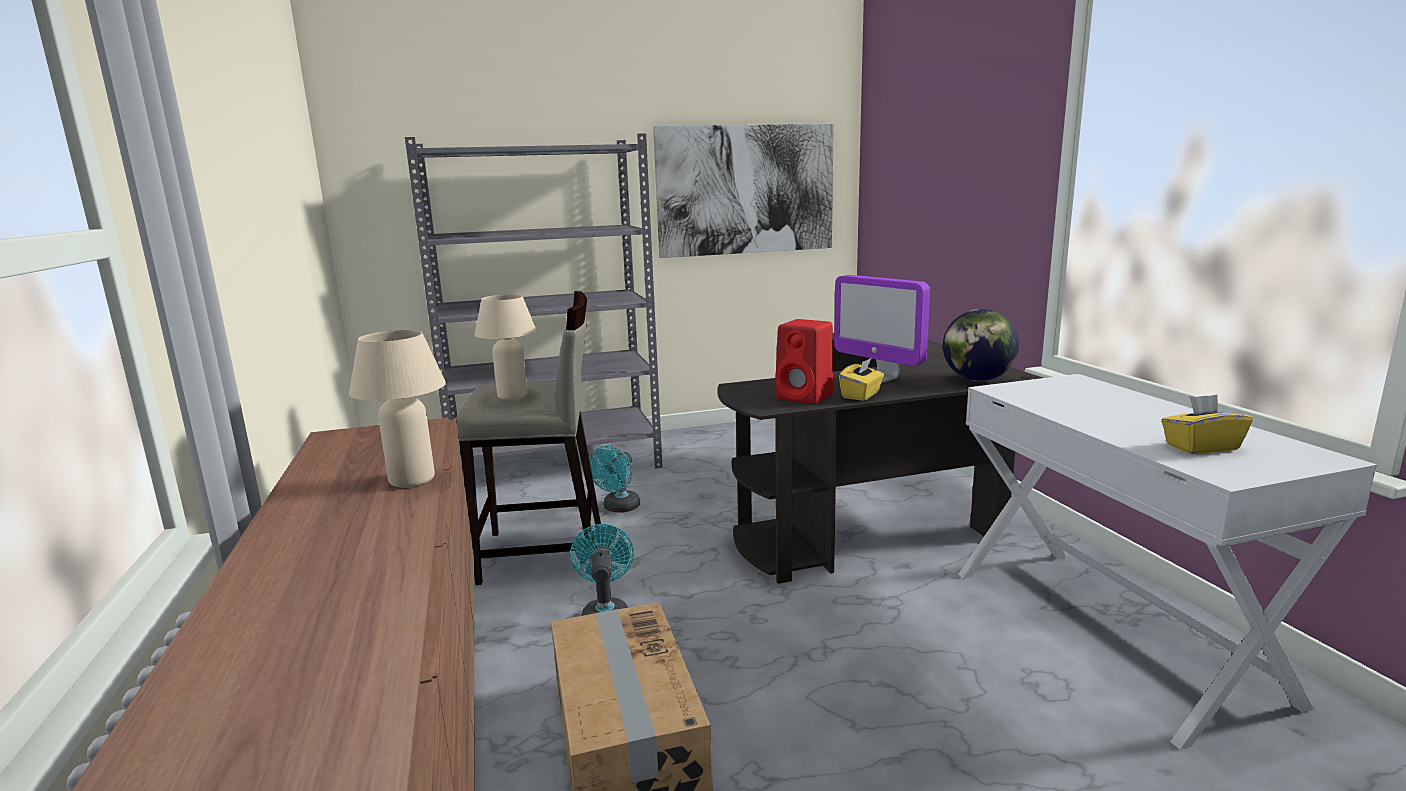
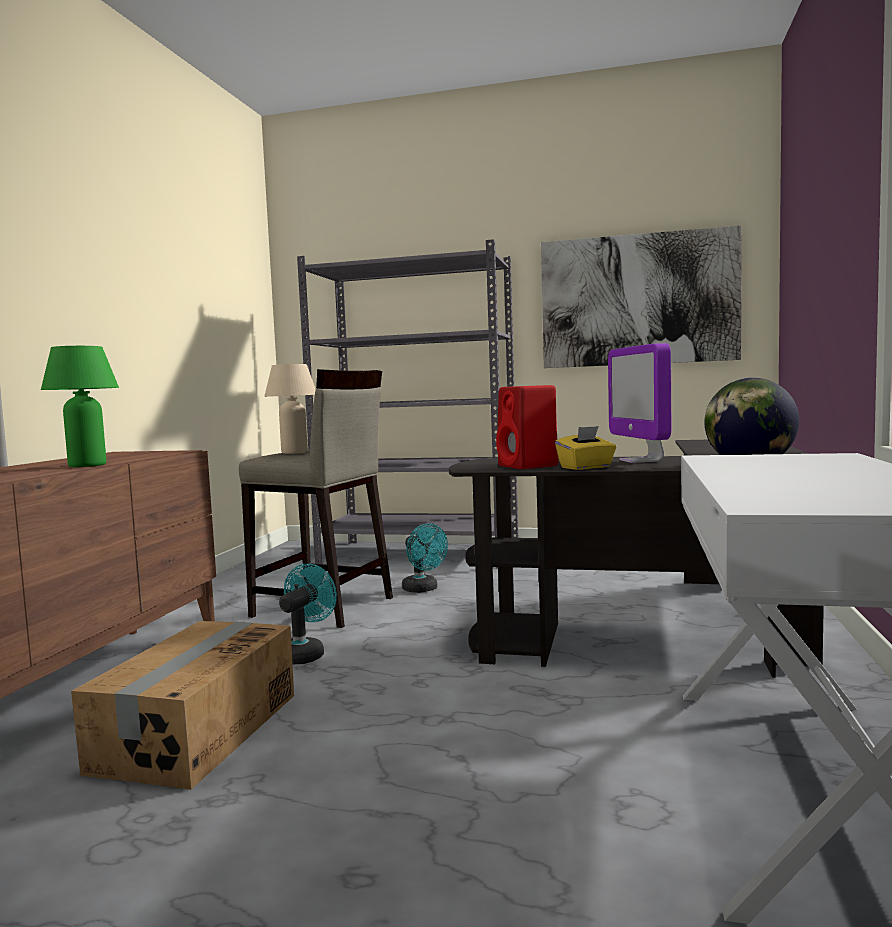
camera: 30 degrees right, 10 degrees down
beige table lamp [349,330,446,488] -> green table lamp [41,346,119,467]
turquoise fan [589,446,640,513] -> turquoise fan turned 90 degrees counterclockwise [402,523,448,593]
yellow tissue box [1161,394,1253,454] -> none

